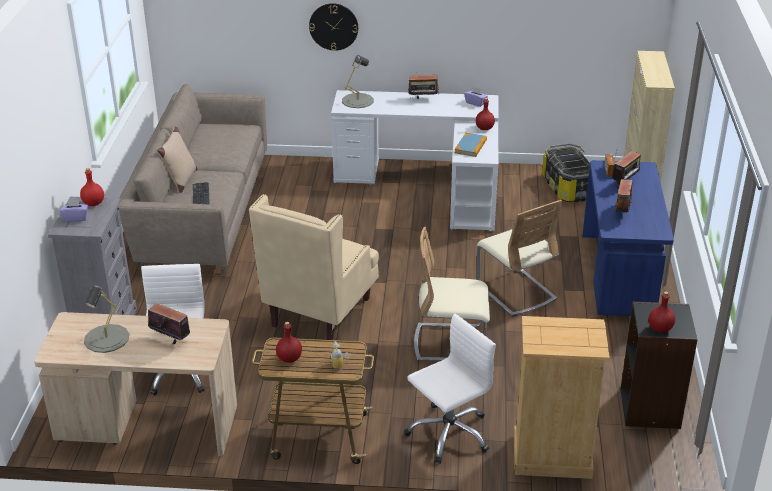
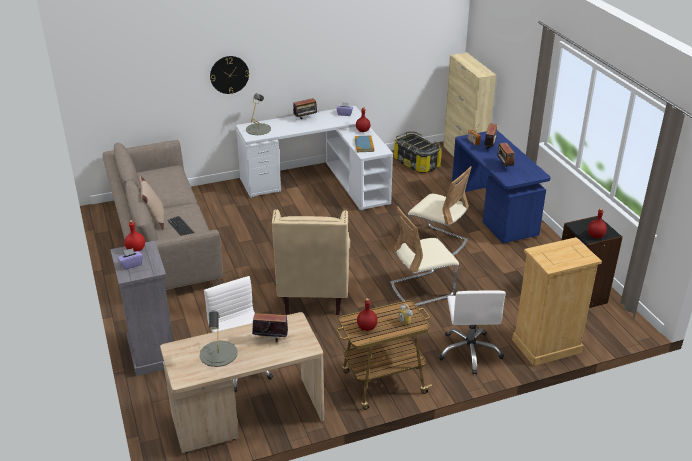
camera: 25 degrees left, 0 degrees up
white office chair [404,314,496,464] -> white office chair turned 150 degrees clockwise [438,290,506,375]

